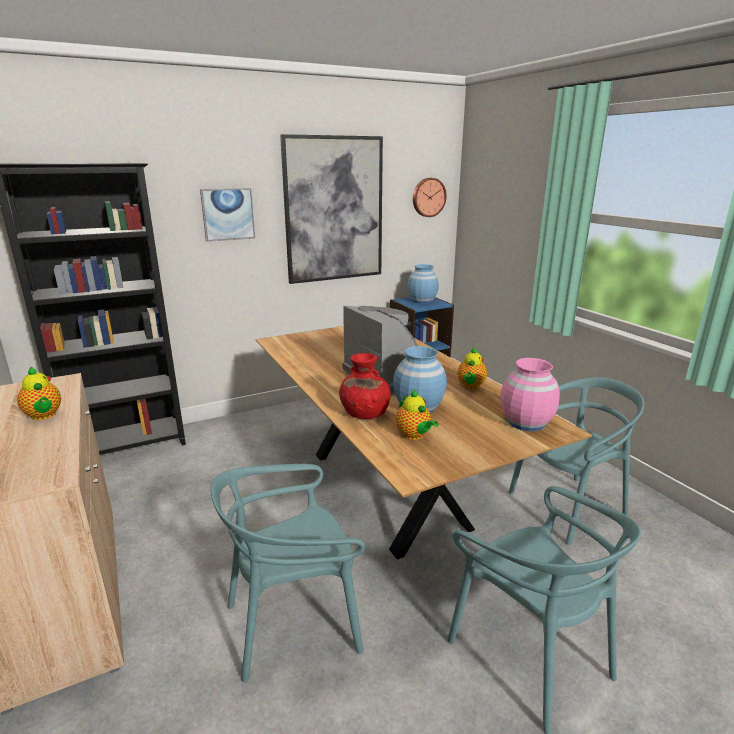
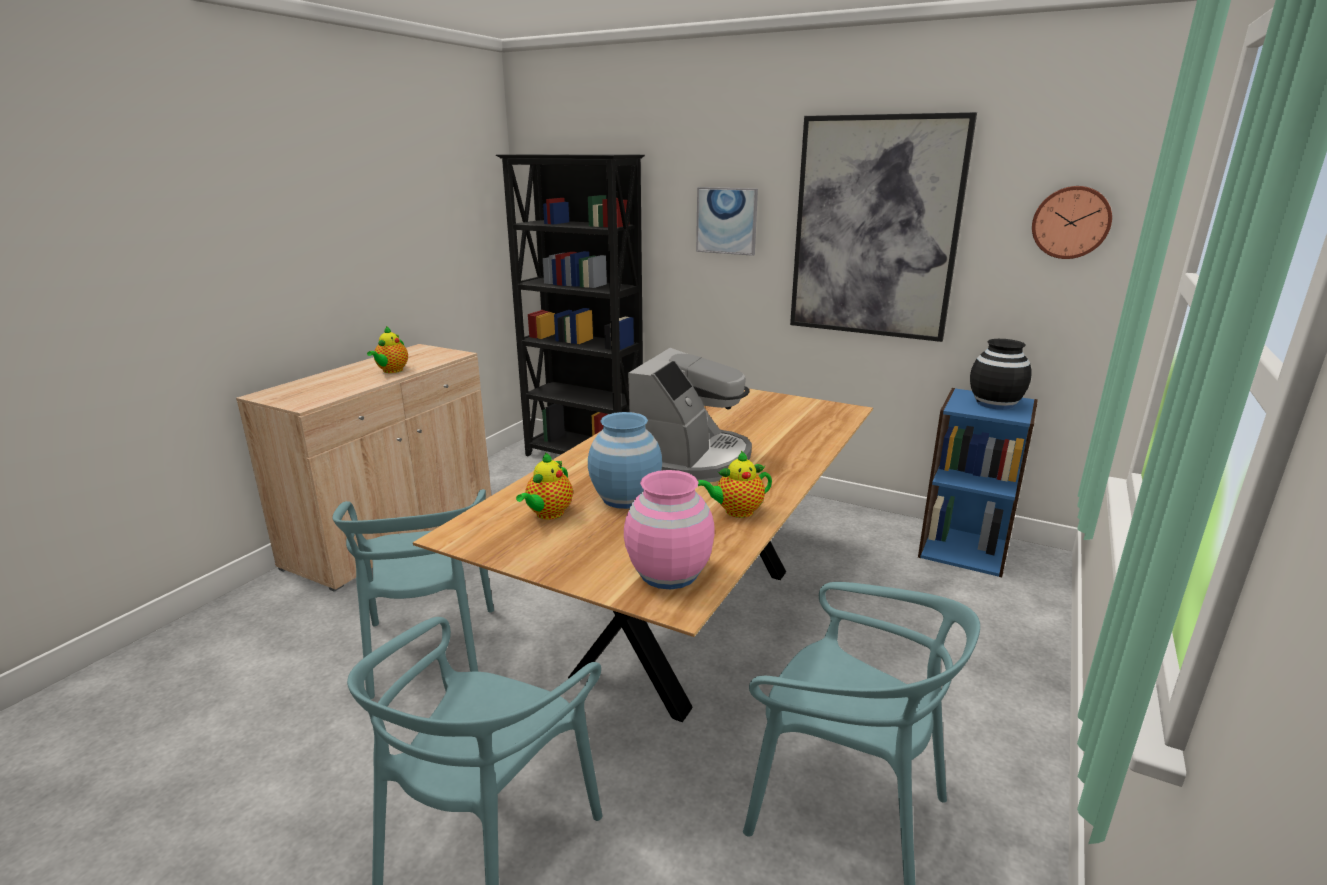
camera: 55 degrees right, 0 degrees up
turquoise chair [211,464,365,683] -> turquoise chair turned 135 degrees counterclockwise [332,489,494,699]
red vase [339,353,391,419] -> none
blue vase [408,264,439,304] -> black vase [970,339,1032,410]

